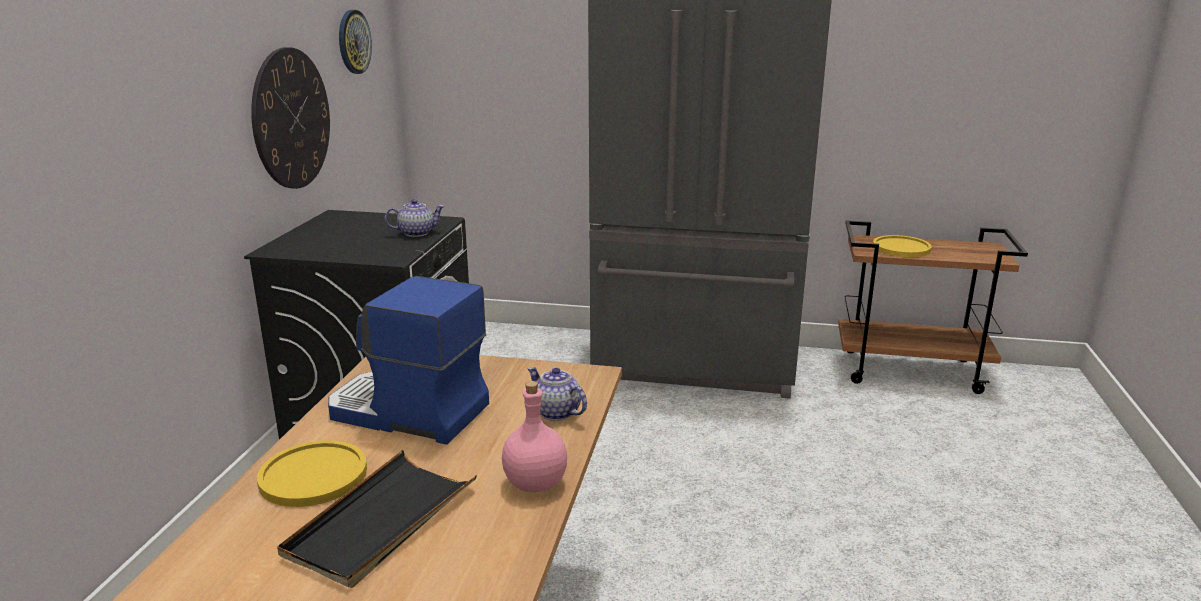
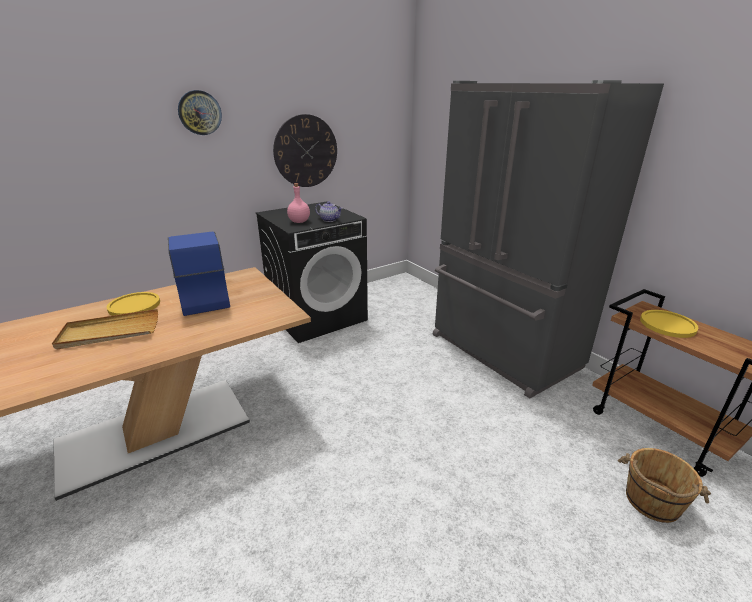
camera: 45 degrees right, 5 degrees up
black tray [277,450,477,588] -> beige tray [52,309,158,349]
wall clock [339,10,372,74] -> wall clock moved to [178,90,222,135]
pink bottle [502,381,567,492] -> pink bottle moved to [287,183,310,223]
teapot [528,367,587,421] -> none
none -> brown bucket [618,448,711,523]

